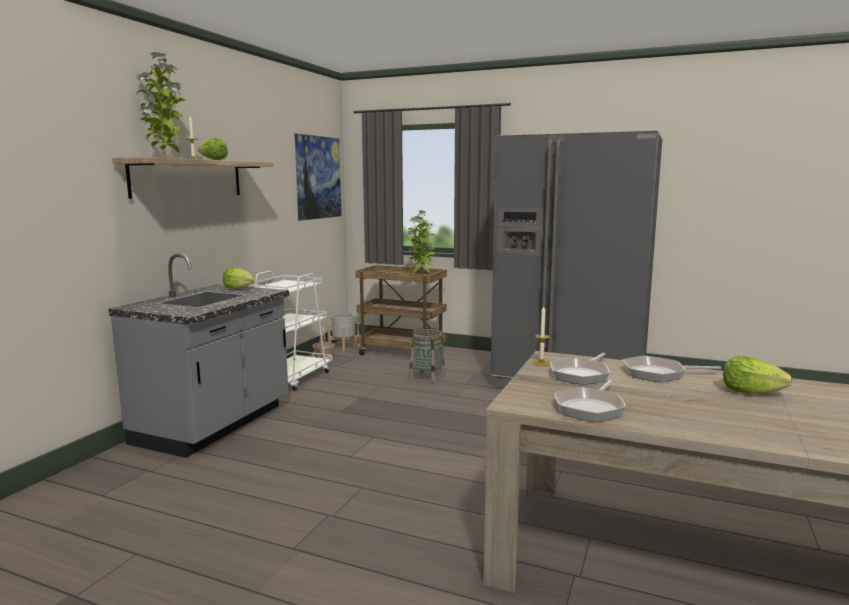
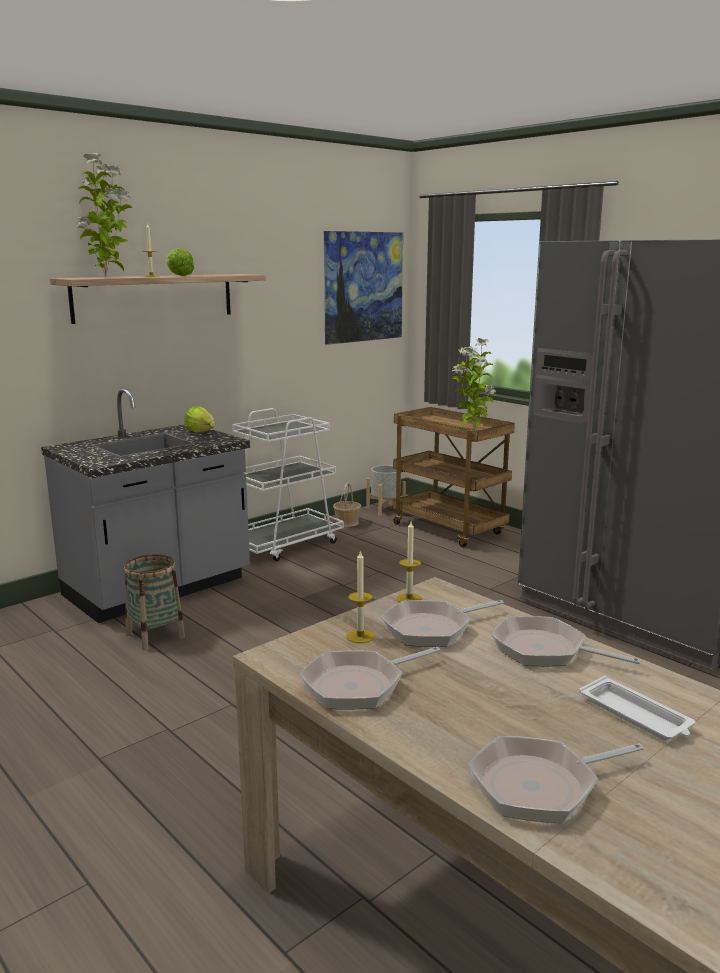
camera: 25 degrees right, 5 degrees up
basket [410,328,445,384] -> basket moved to [124,554,185,650]
lettuce [723,356,792,394] -> white tray [579,676,695,740]
none -> candle [346,550,374,643]
none -> frying pan [468,736,644,823]

